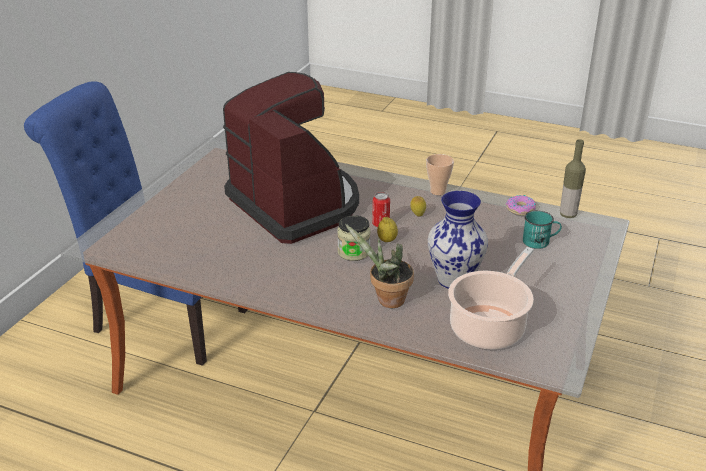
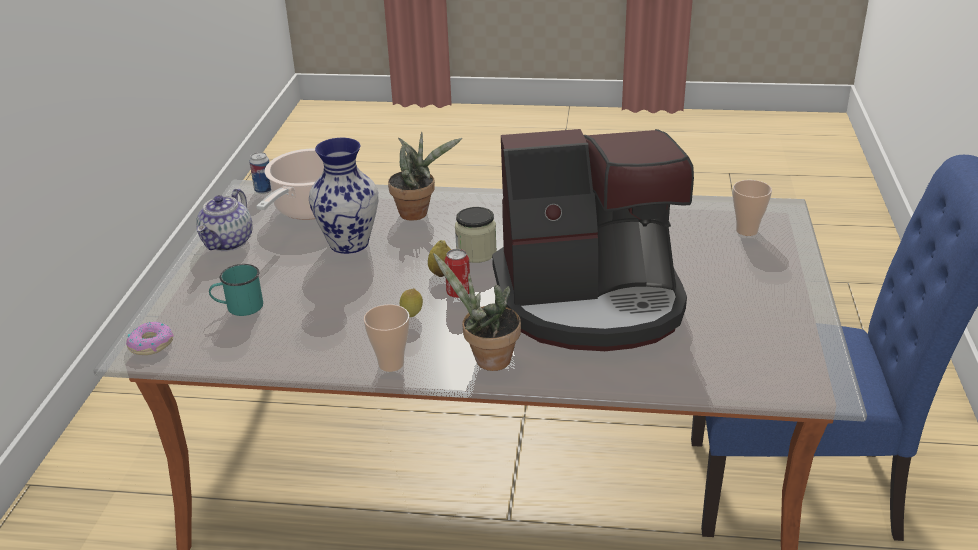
camera: 165 degrees right, 0 degrees up
coffee machine [223,72,359,244] -> coffee machine turned 45 degrees counterclockwise [492,129,694,351]
donut [506,195,536,216] -> donut moved to [126,322,174,355]
bottle [560,139,586,218] -> none
none -> teapot [196,189,253,251]
none -> can [249,152,271,194]
none -> potted plant [433,253,521,371]
none -> cup [733,180,772,236]

